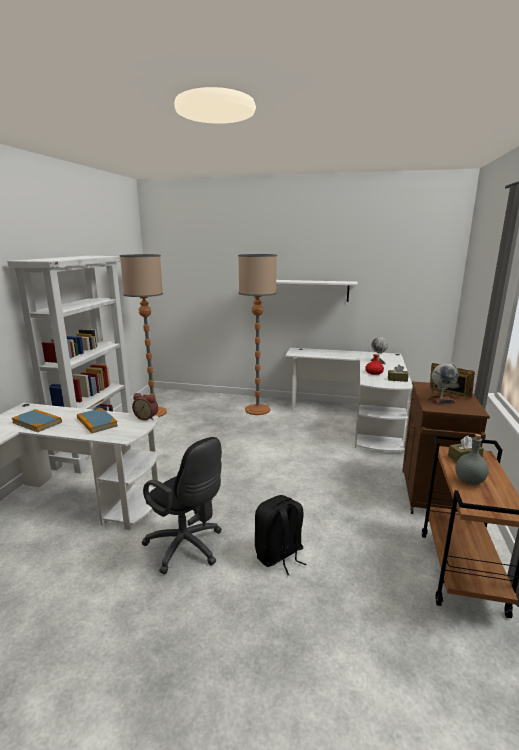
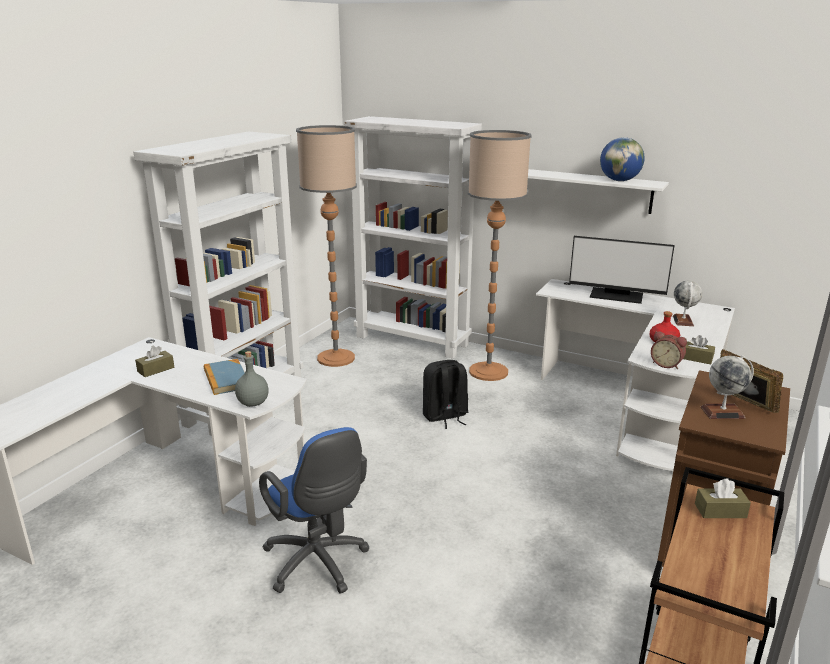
camera: 15 degrees right, 5 degrees up
book [11,409,62,432] -> brown tissue box [135,346,174,377]
alarm clock [132,393,158,420] -> alarm clock moved to [651,331,687,369]
black office chair [141,437,222,574] -> blue office chair [259,427,370,594]
black backpack [255,495,307,575] -> black backpack moved to [423,360,468,429]
grey bottle [455,434,489,485] -> grey bottle moved to [235,351,269,407]
none -> white bookcase [344,116,482,359]
none -> monitor [569,236,675,304]
none -> globe [600,137,645,181]

